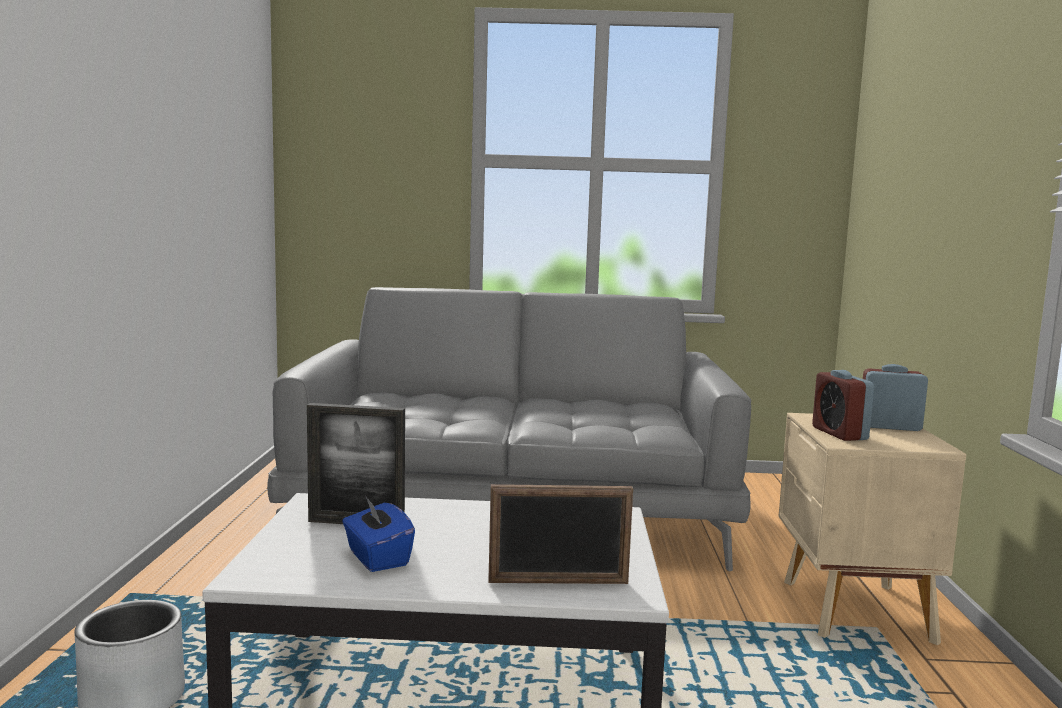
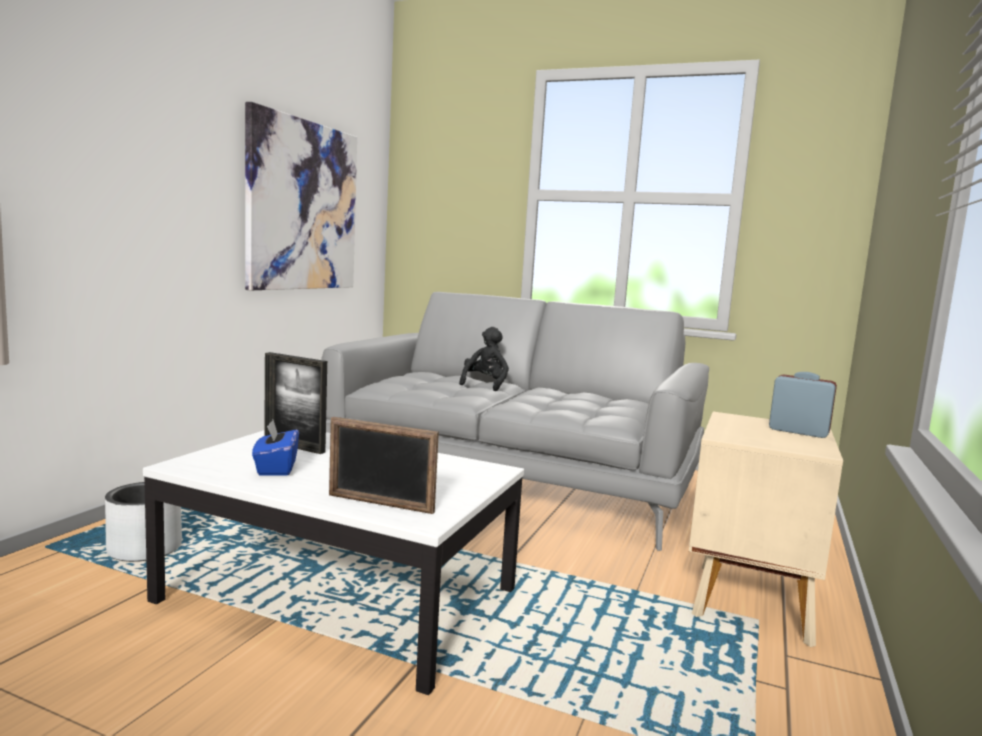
camera: 20 degrees right, 0 degrees up
alarm clock [812,370,874,441] -> none
none -> picture [245,102,357,290]
none -> black plush toy [459,327,509,391]

